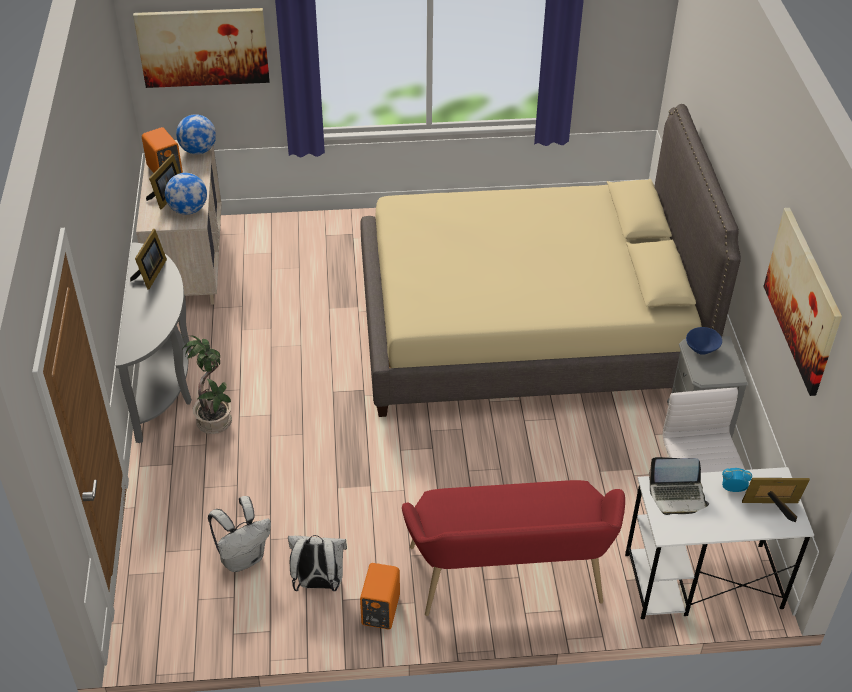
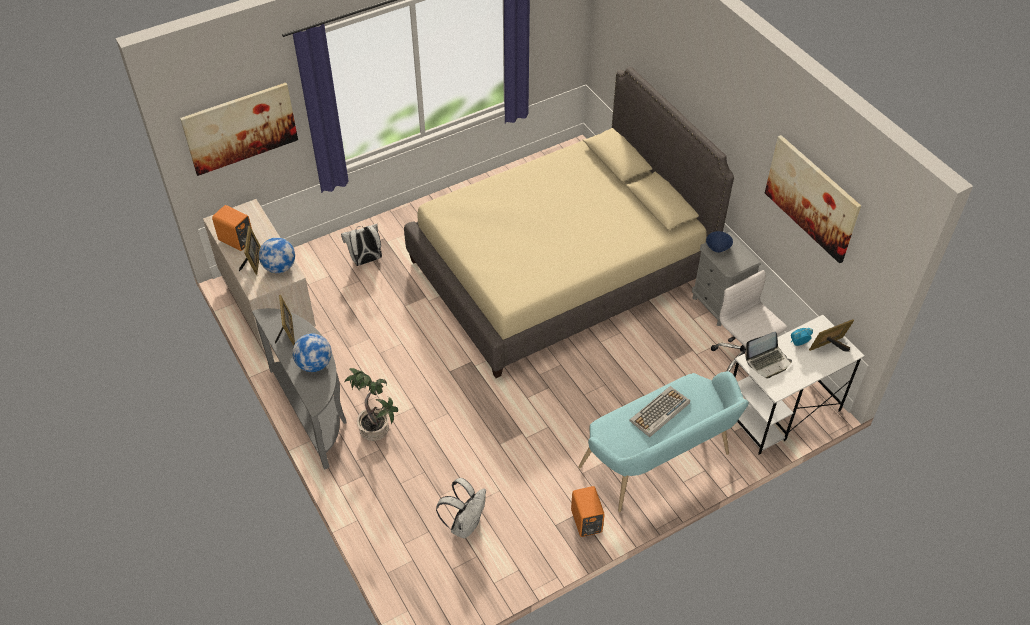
camera: 25 degrees left, 5 degrees up
globe [176,114,216,154] -> globe moved to [292,334,332,372]
white backpack [288,535,347,591] -> white backpack moved to [341,224,382,266]
red bench [402,480,625,616] -> turquoise bench [578,371,749,512]
none -> keyboard [629,386,690,437]

